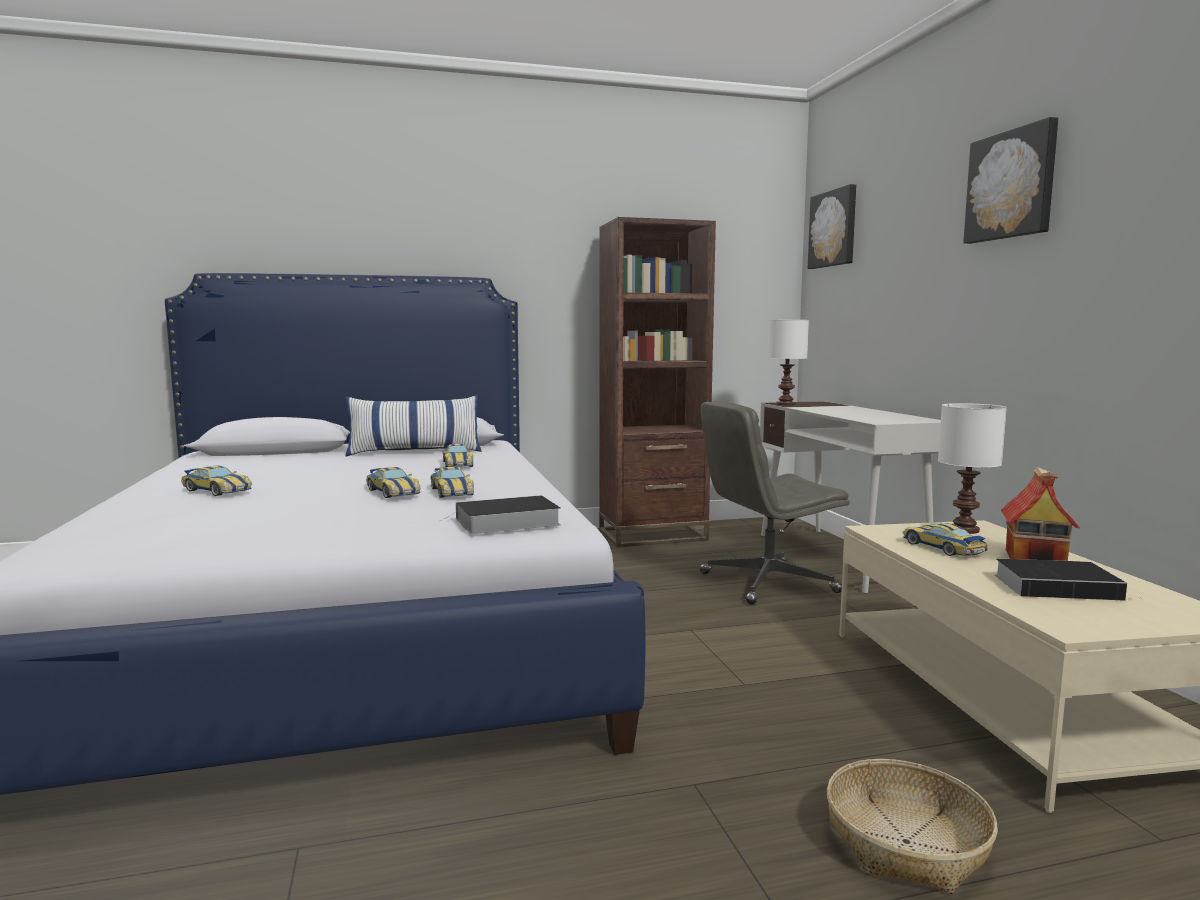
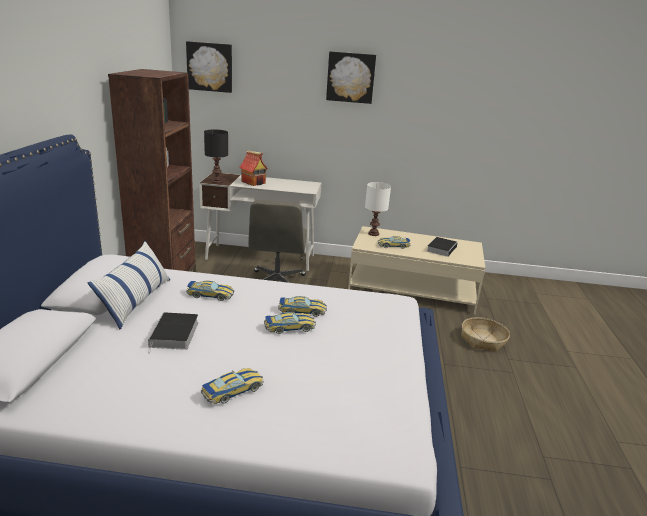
camera: 70 degrees left, 15 degrees up
book [439,495,561,534] -> book moved to [148,312,198,354]
white table lamp [768,320,809,405] -> black table lamp [204,130,228,184]
toy house [1001,467,1079,561] -> toy house moved to [239,150,267,186]

